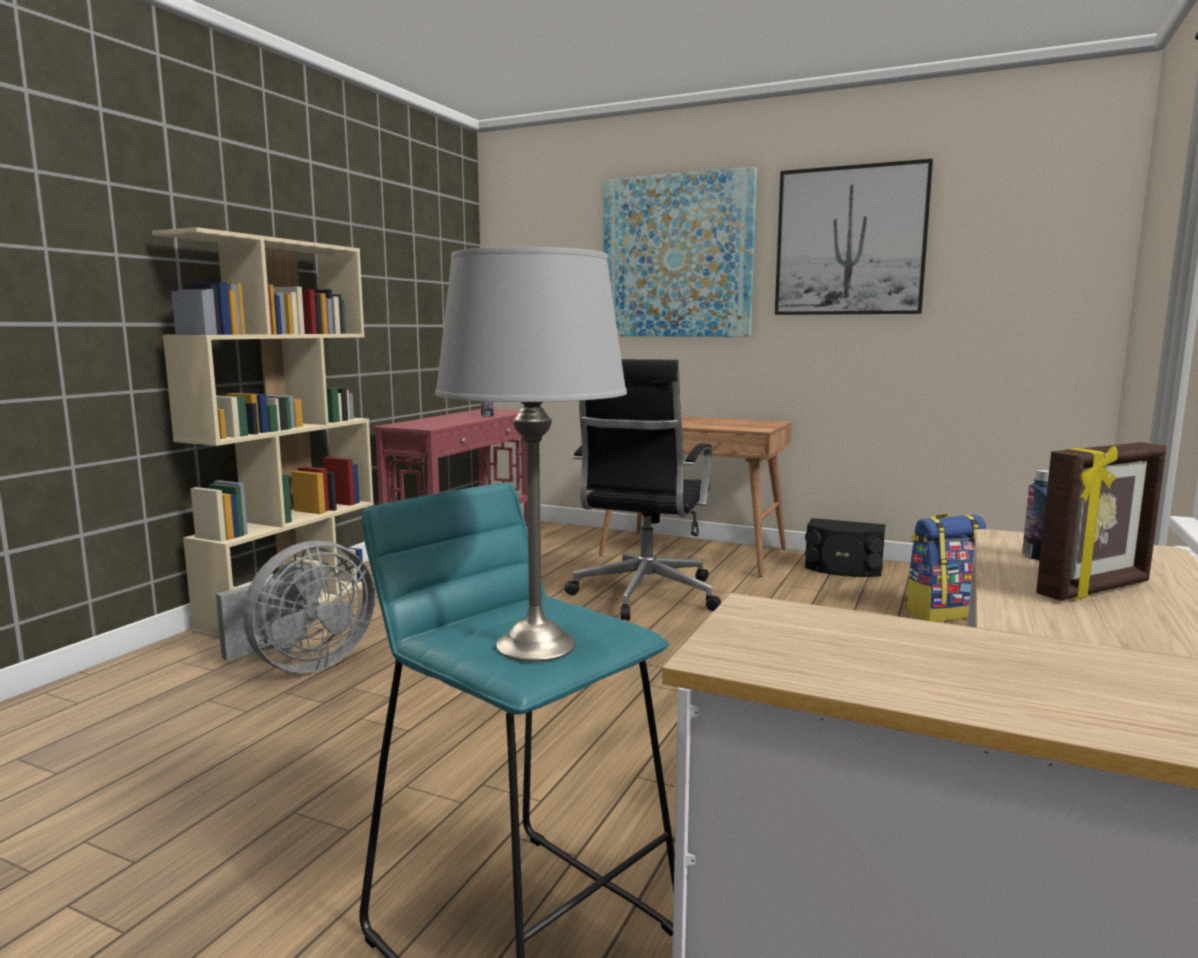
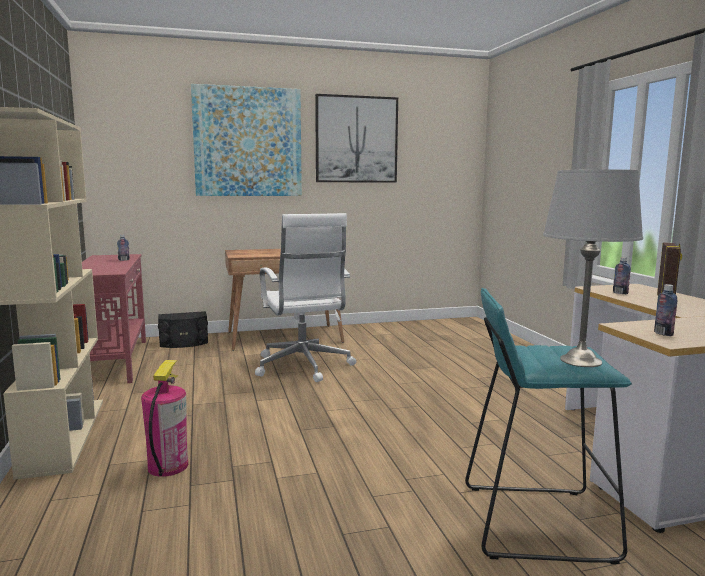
camera: 40 degrees left, 0 degrees up
grey fan [216,541,375,673] -> fire extinguisher [141,360,188,477]
black office chair [564,359,721,620] -> white office chair [255,213,356,382]
black speaker [805,518,886,577] -> black speaker moved to [158,311,208,348]
backpack [905,514,986,622] -> none
none -> bottle [654,284,677,336]

